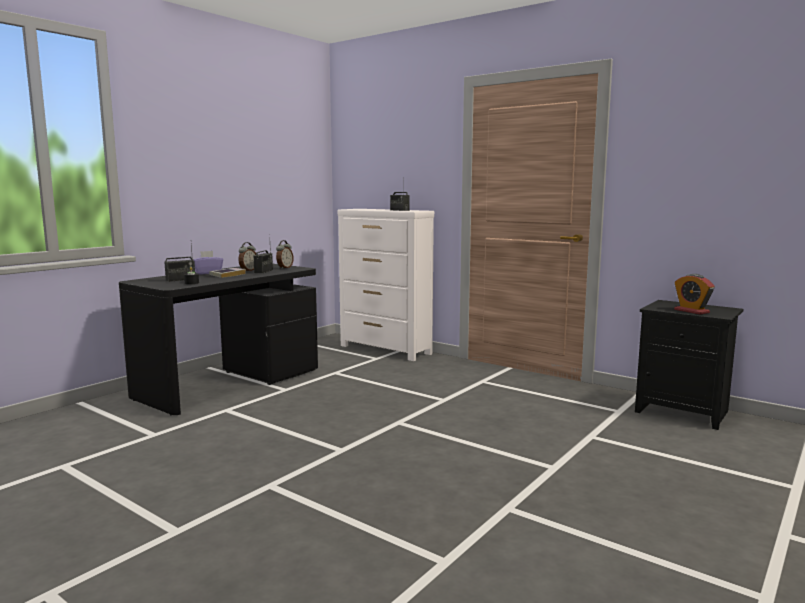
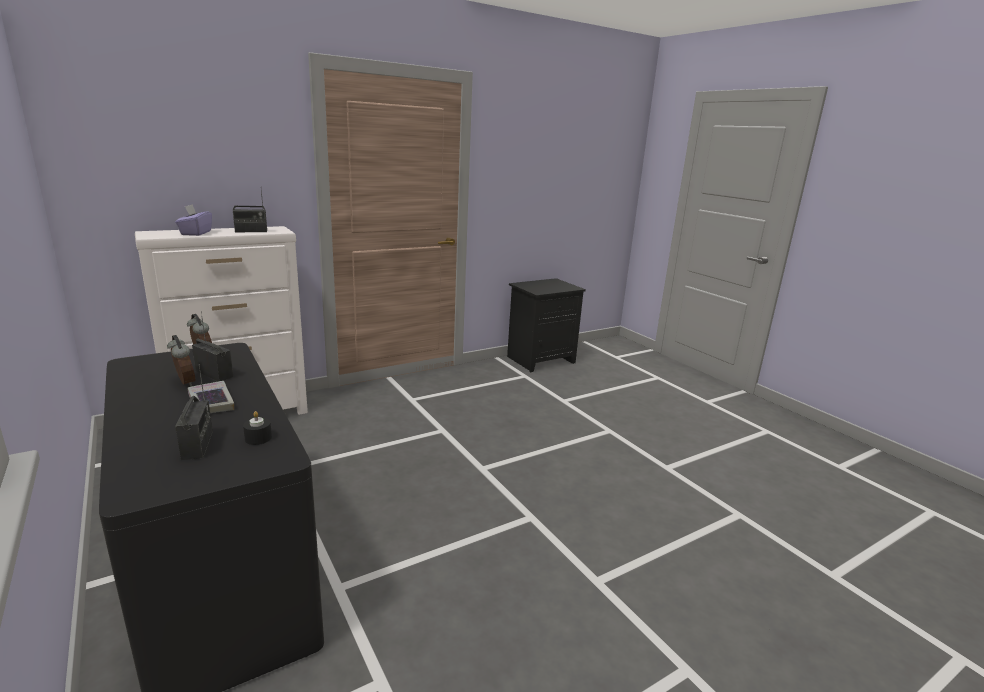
camera: 70 degrees left, 10 degrees up
purple tissue box [194,251,223,274] -> purple tissue box moved to [175,204,212,236]
alarm clock [674,274,715,315] -> none

